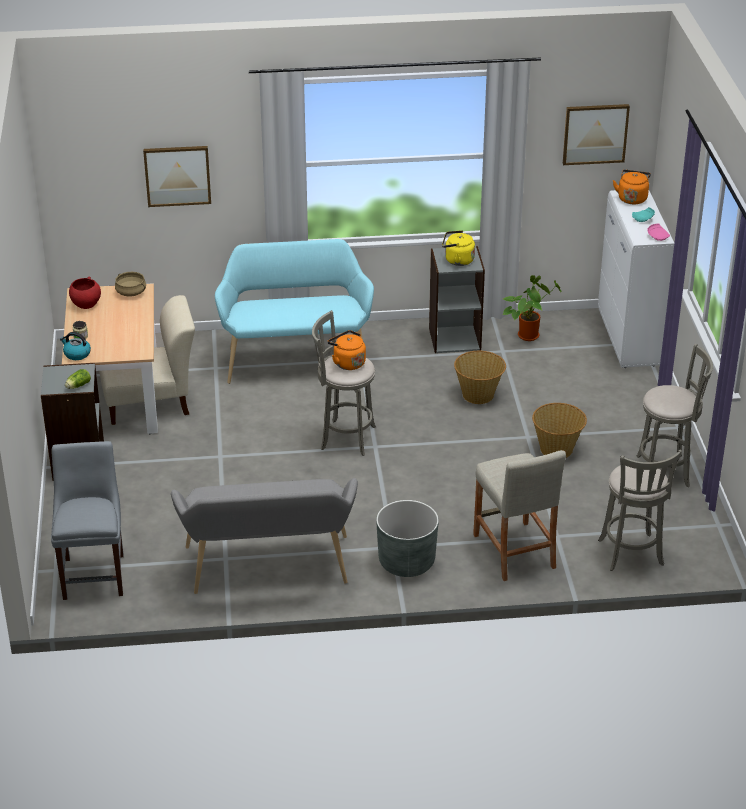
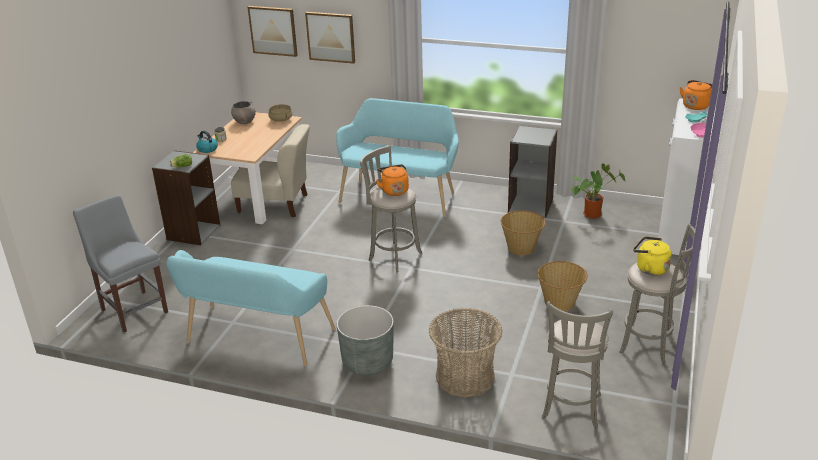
camera: 25 degrees right, 5 degrees down
grey chair [51,441,124,600] -> grey chair turned 60 degrees counterclockwise [73,194,168,333]
red bowl [69,276,101,309] -> grey bowl [231,101,256,124]
grey bench [171,478,358,594] -> turquoise bench [166,250,336,366]
yellow kettle [442,230,475,266] -> yellow kettle moved to [633,236,672,276]
beige stool [473,450,566,581] -> basket [429,308,502,397]
picture [563,104,630,165] -> picture moved to [247,6,298,57]

